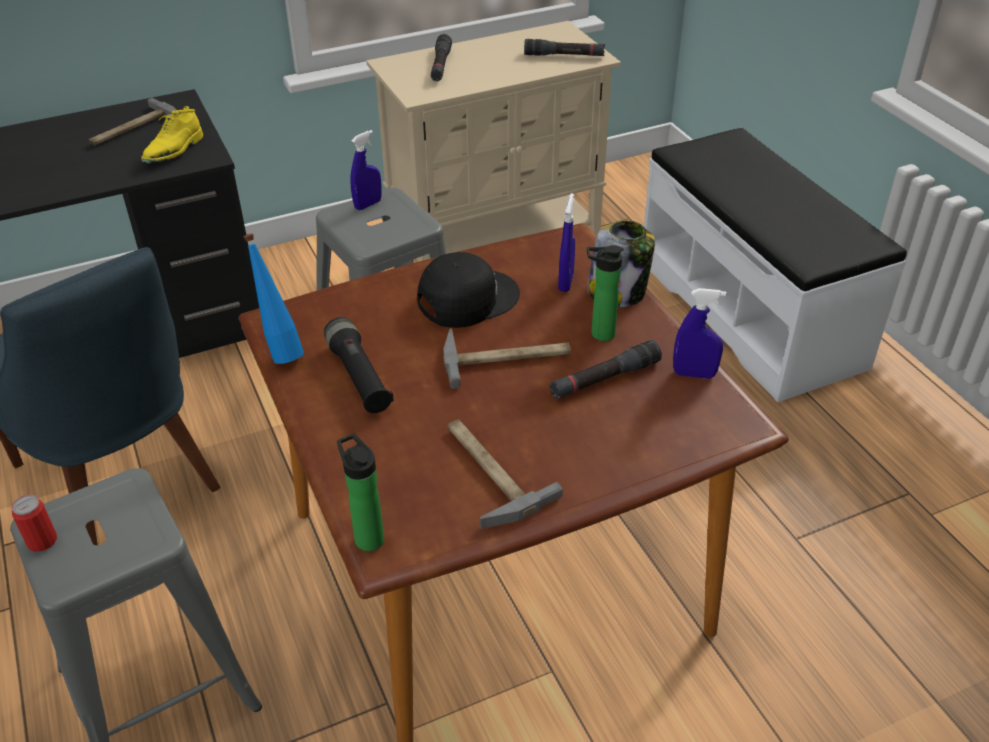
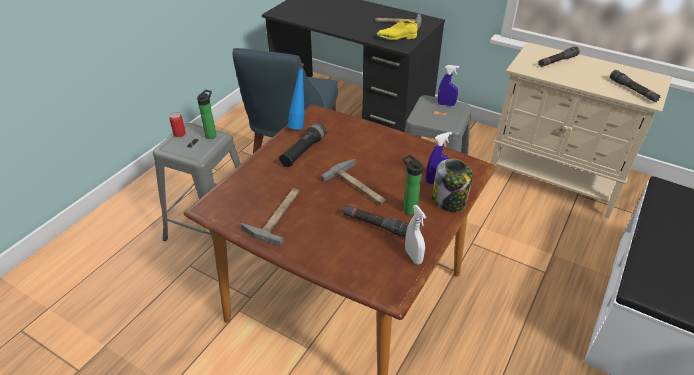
camera: 55 degrees right, 0 degrees up
bottle [337,434,384,551] -> bottle moved to [197,90,216,139]
black cap [417,252,520,328] -> none
blue spray bottle [673,288,726,379] -> white spray bottle [405,205,426,265]

